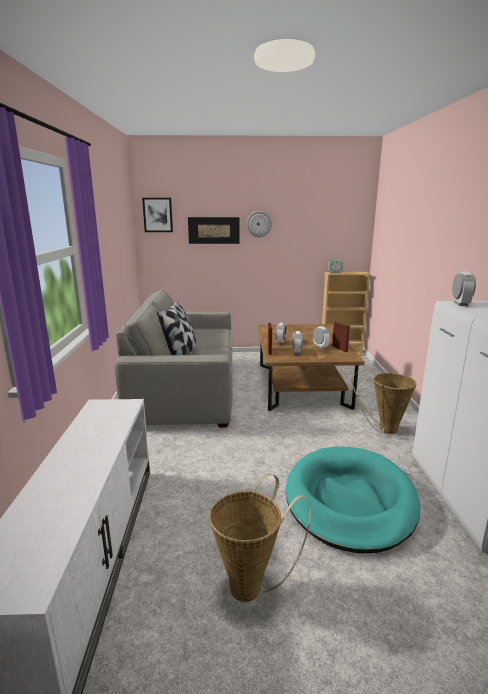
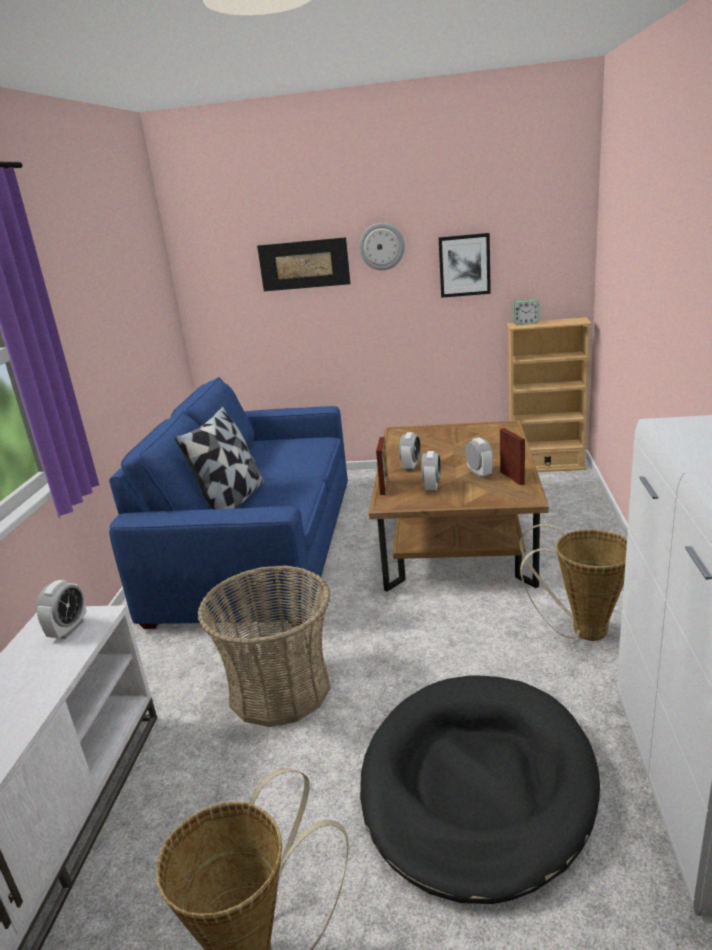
camera: 10 degrees right, 5 degrees up
grey sofa [115,289,232,428] -> blue sofa [109,377,348,629]
picture [142,198,173,232] -> picture moved to [438,233,491,298]
turquoise dog bed [286,447,421,553] -> black dog bed [360,675,600,904]
alarm clock [452,271,476,306] -> alarm clock moved to [36,580,87,639]
none -> basket [198,565,331,727]

